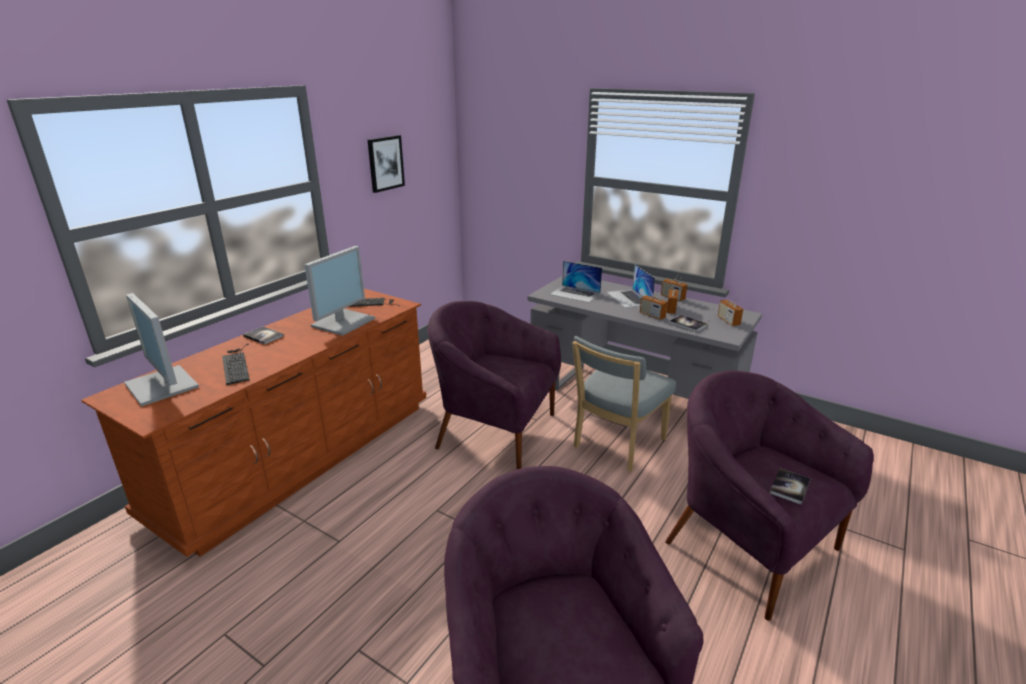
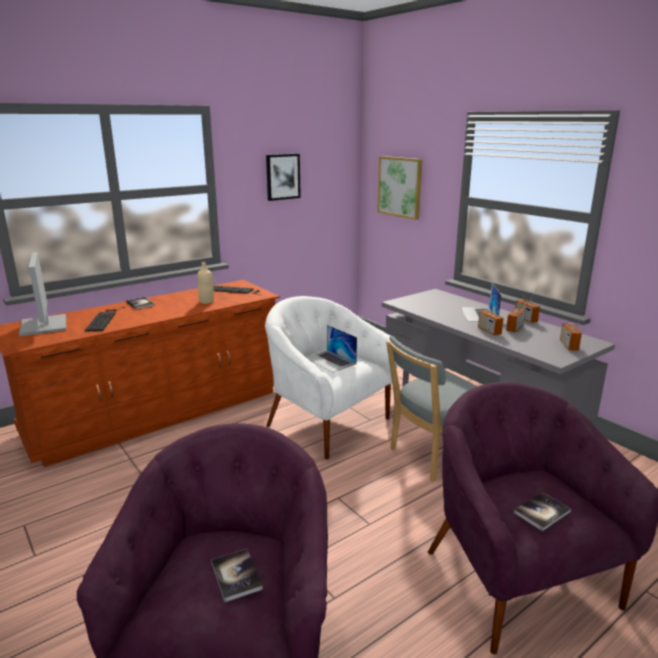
camera: 20 degrees right, 5 degrees down
monitor [304,246,375,336] -> beige bottle [197,262,214,304]
purple armchair [427,301,561,469] -> white armchair [265,296,397,459]
laptop [550,261,602,303] -> laptop moved to [306,325,357,373]
book [669,315,707,332] -> book moved to [211,549,263,602]
none -> picture [377,156,422,220]

